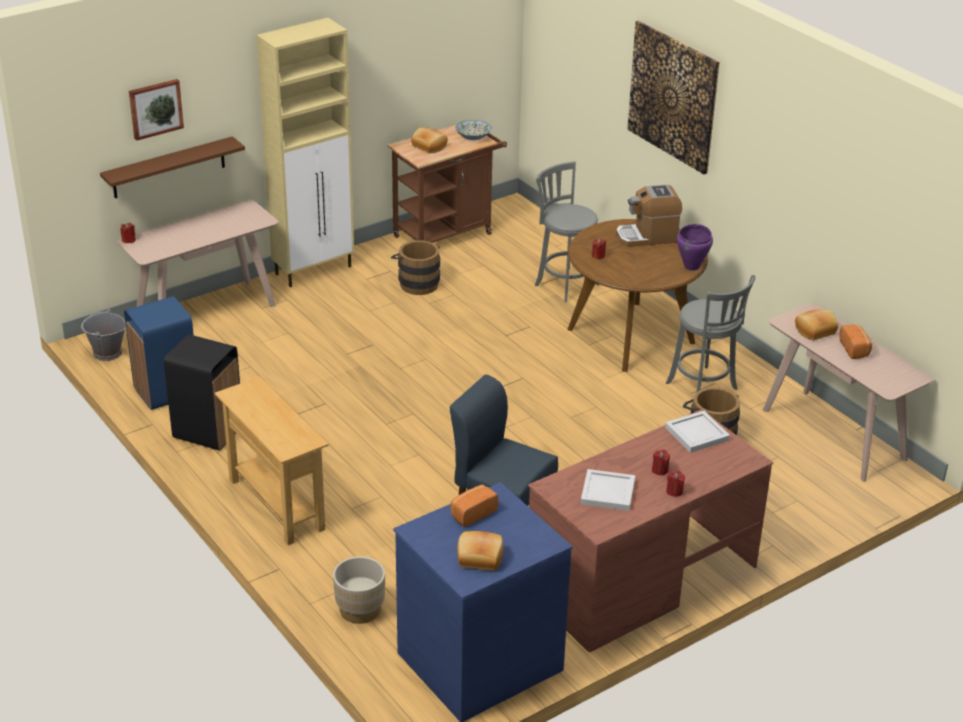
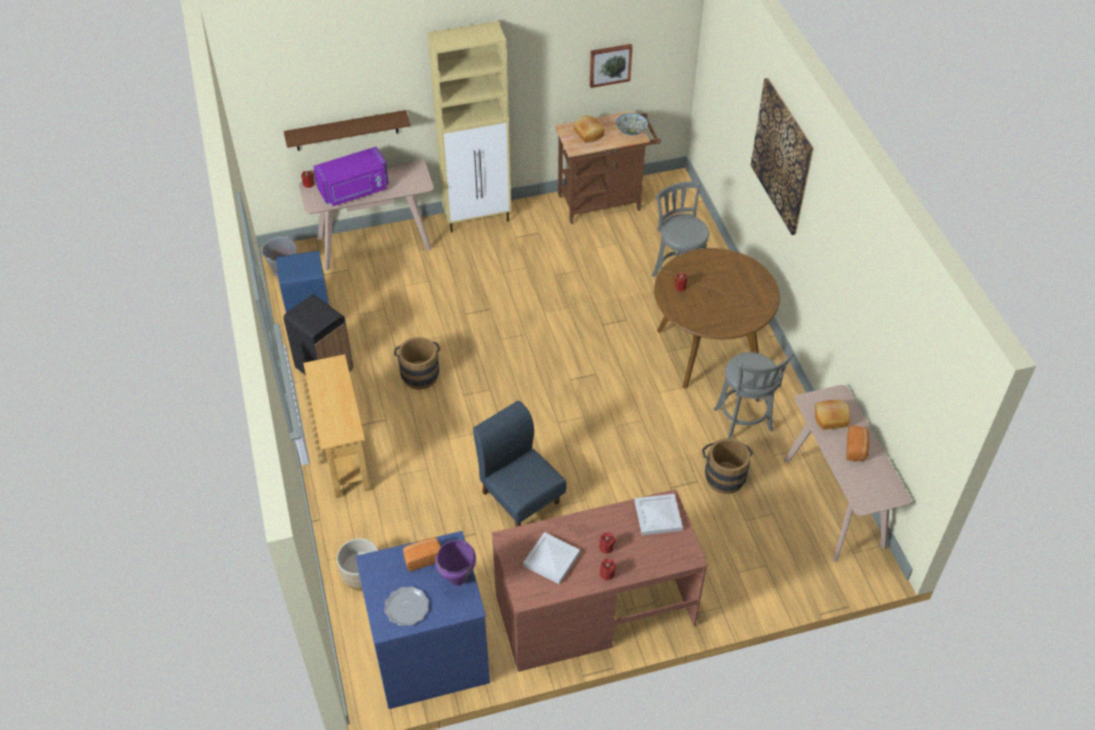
camera: 20 degrees right, 15 degrees up
picture [129,79,184,141] -> picture moved to [590,44,633,88]
brown bucket [391,240,440,295] -> brown bucket moved to [394,337,441,390]
bread [457,531,504,571] -> plate [384,587,429,626]
coffee machine [616,184,682,247] -> none
purple cooking pot [677,224,713,271] -> purple cooking pot moved to [435,540,476,586]
none -> purple microwave [314,147,389,206]

